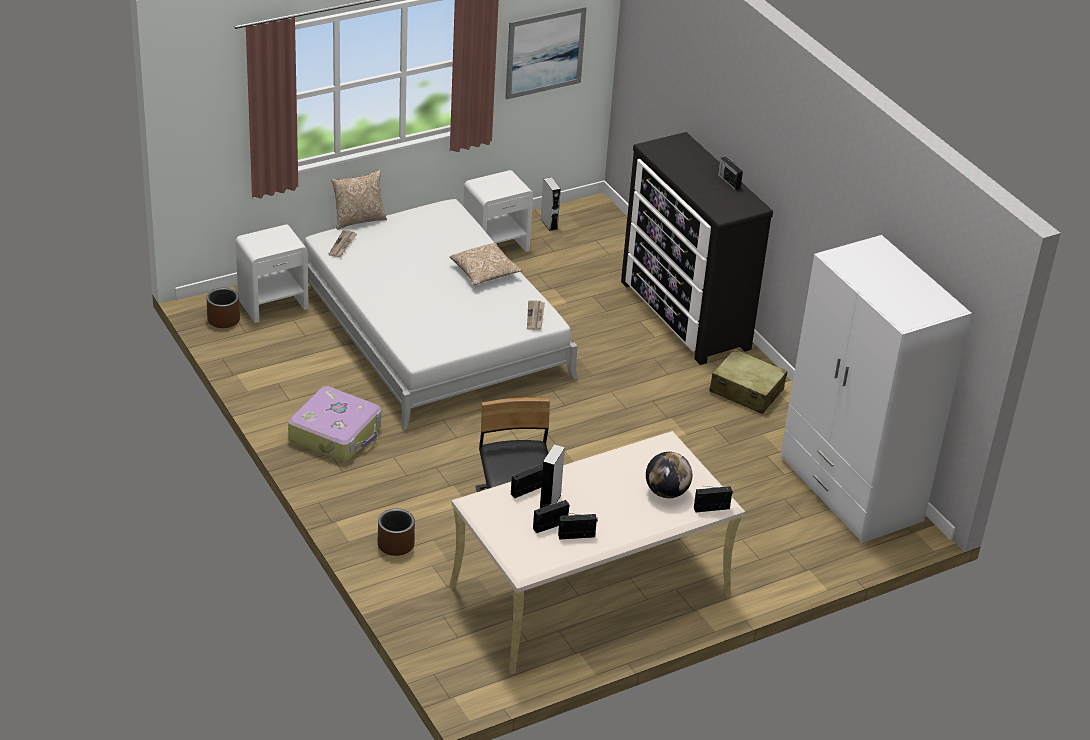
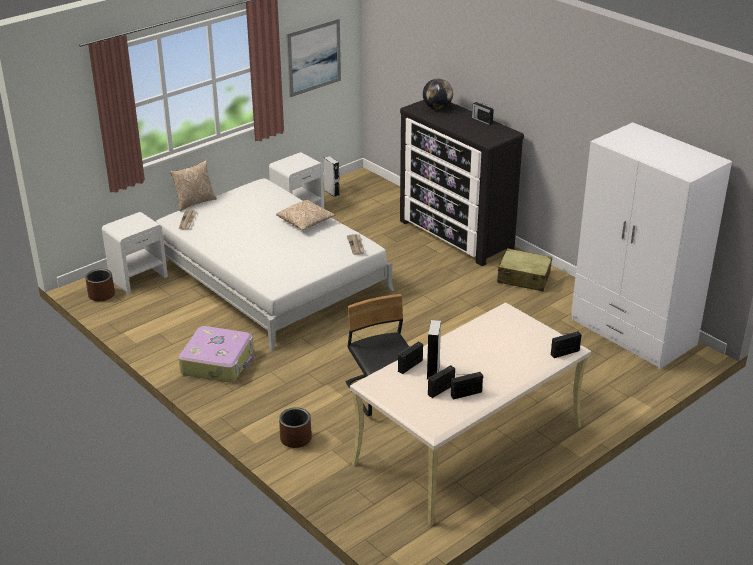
camera: 10 degrees left, 5 degrees down
globe [646,452,692,498] -> globe moved to [423,79,453,109]

